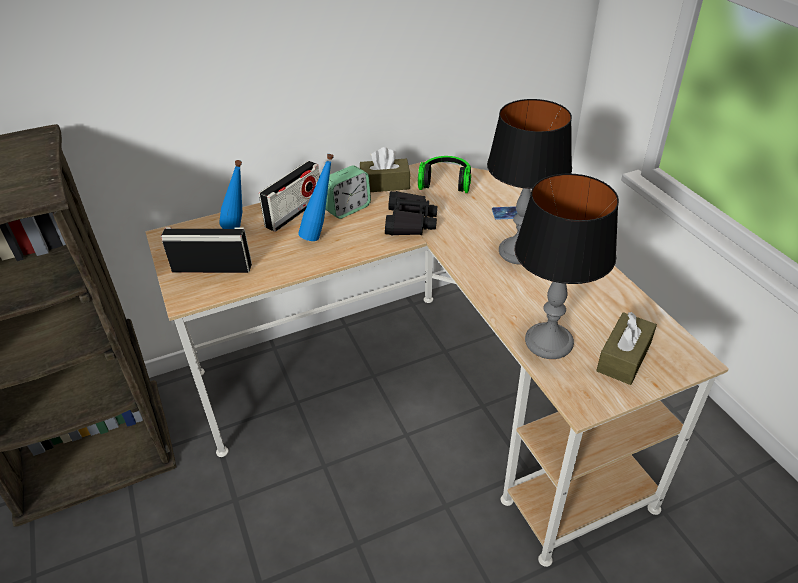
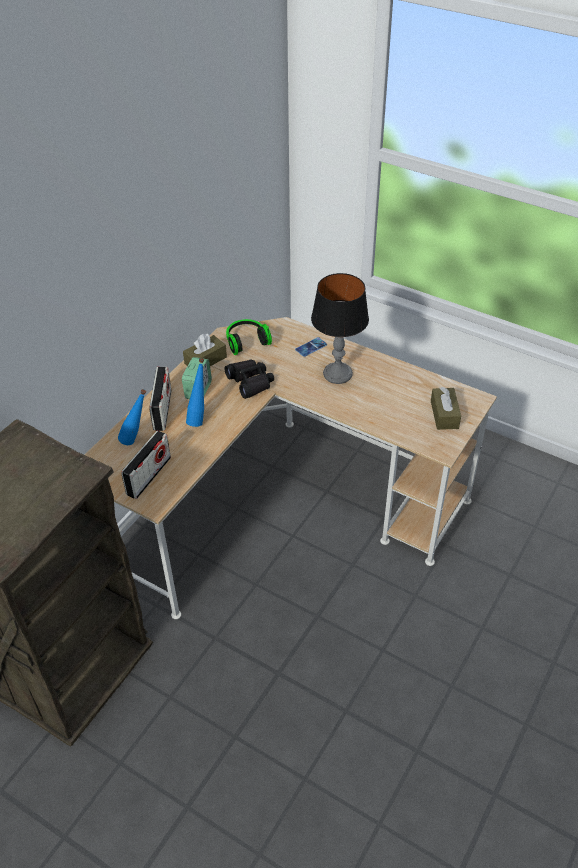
camera: 35 degrees left, 5 degrees up
radio [161,227,252,273] -> radio turned 150 degrees clockwise [121,431,171,499]
table lamp [515,173,619,359] -> none

